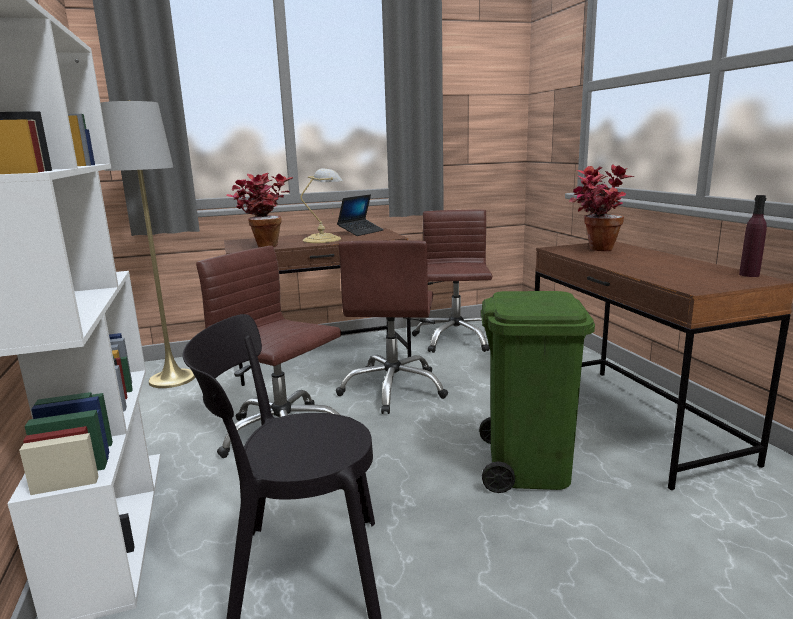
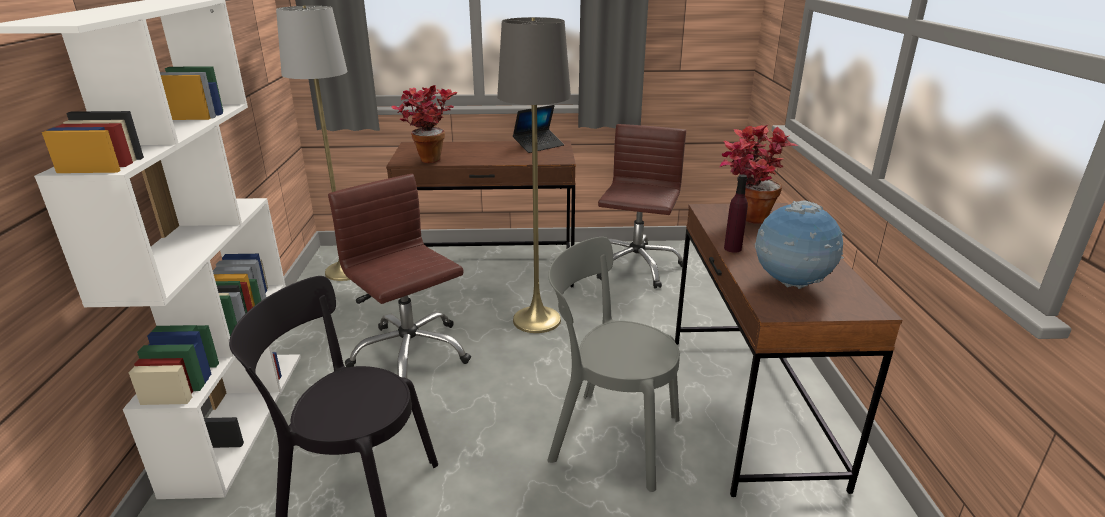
camera: 15 degrees right, 10 degrees up
table lamp [301,168,343,243] -> none
brown office chair [336,240,448,414] -> grey floor lamp [497,17,571,333]
green trash can [479,291,595,493] -> grey chair [547,237,680,492]
purple bottle [739,195,767,277] -> purple bottle moved to [724,174,748,253]
none -> globe [754,201,844,289]

